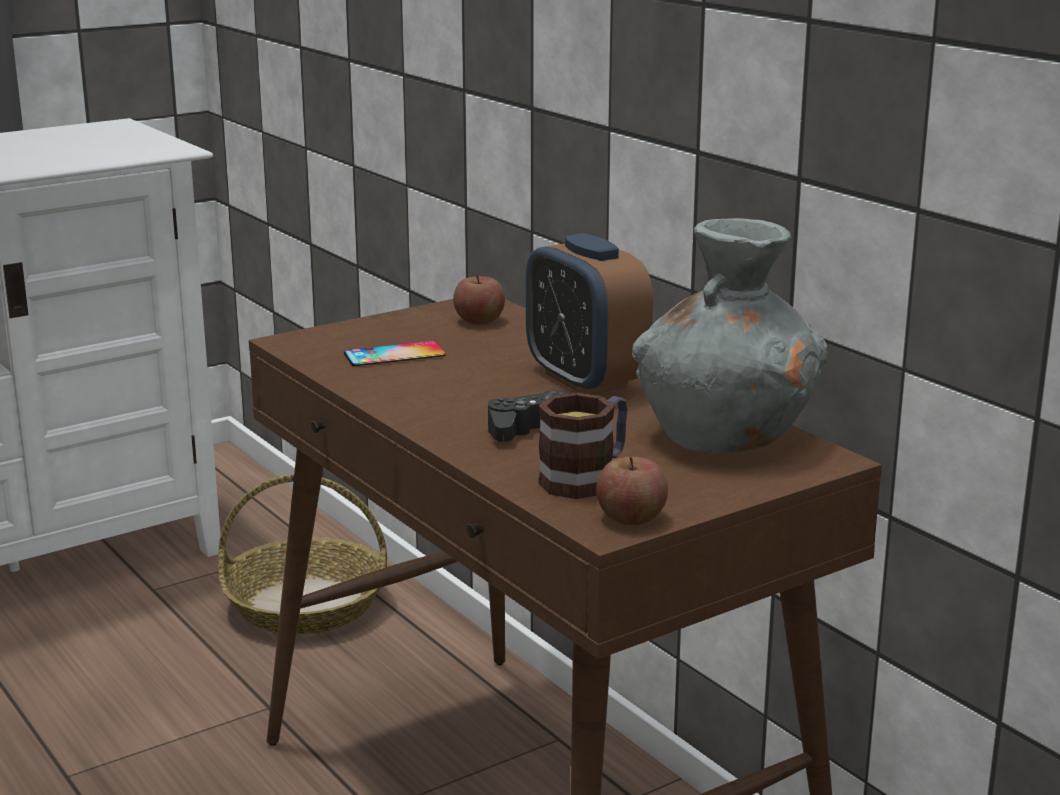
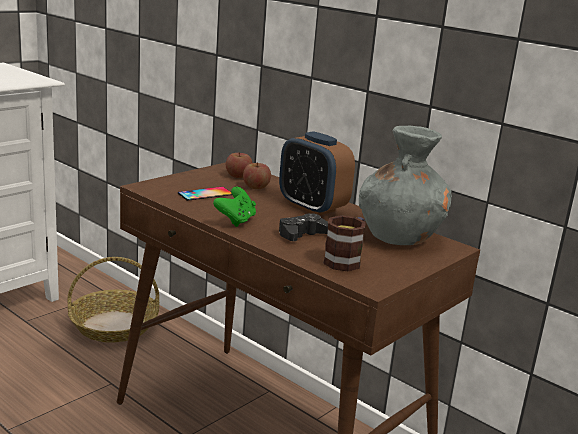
camera: 15 degrees left, 0 degrees up
apple [596,456,668,525] -> apple moved to [243,162,271,189]
none -> green game controller [213,187,256,227]

